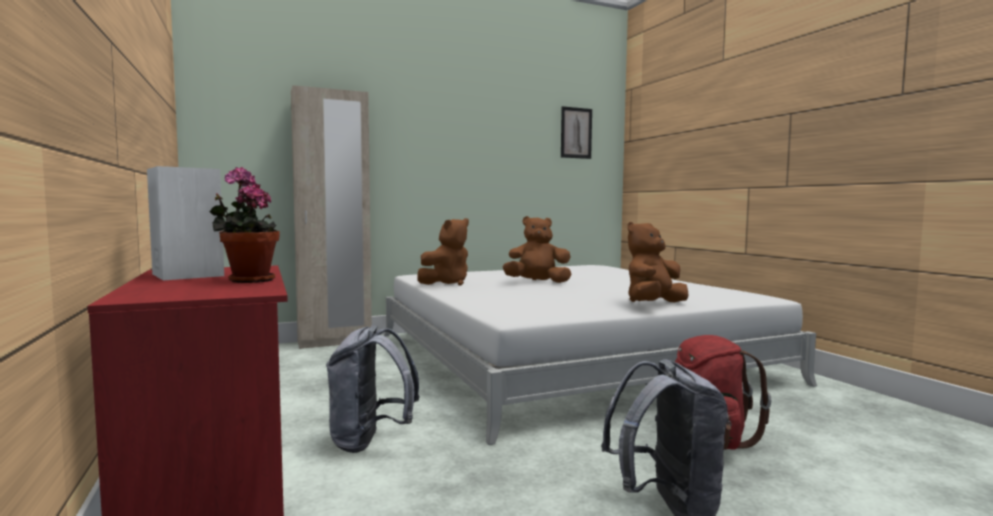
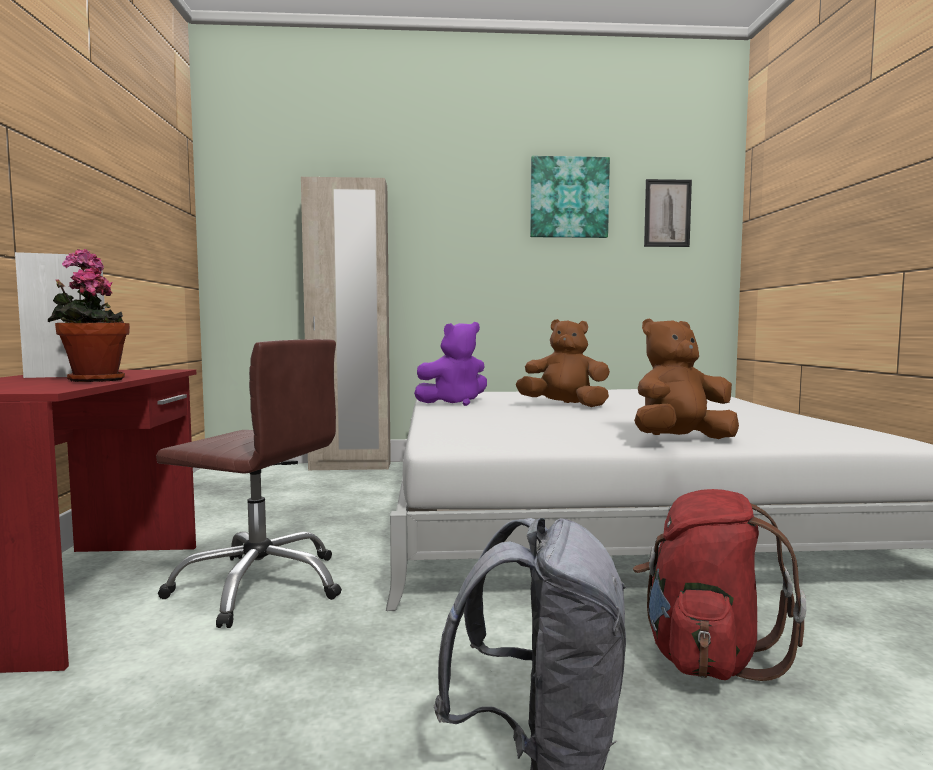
camera: 20 degrees right, 0 degrees up
grey backpack [326,325,420,453] -> brown office chair [156,339,342,628]
brown plush toy [417,218,469,286] -> purple plush toy [414,322,487,406]
none -> picture [530,156,610,238]

